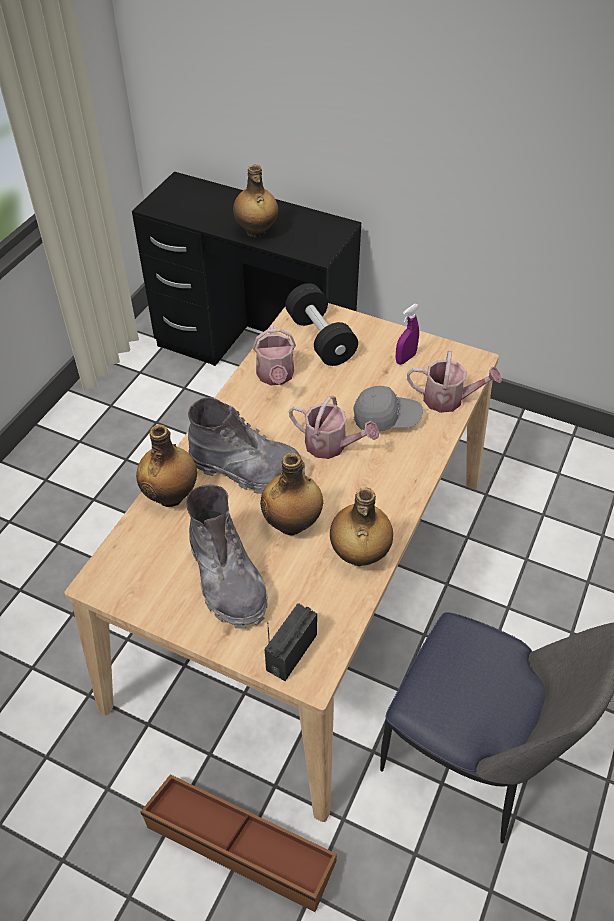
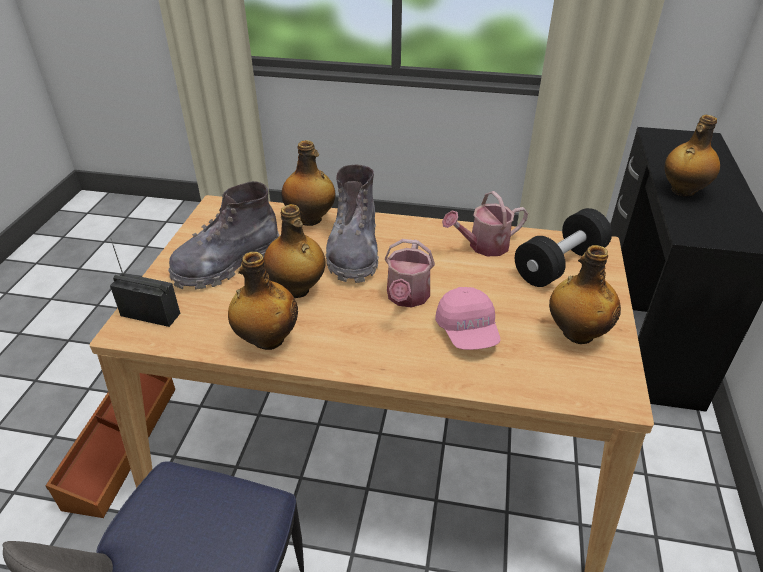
camera: 75 degrees right, 10 degrees down
grey cap [354,386,423,431] -> pink cap [435,287,500,350]
purple spray bottle [396,304,419,365] -> bottle [549,245,621,344]
watering can [407,351,502,413] -> none

